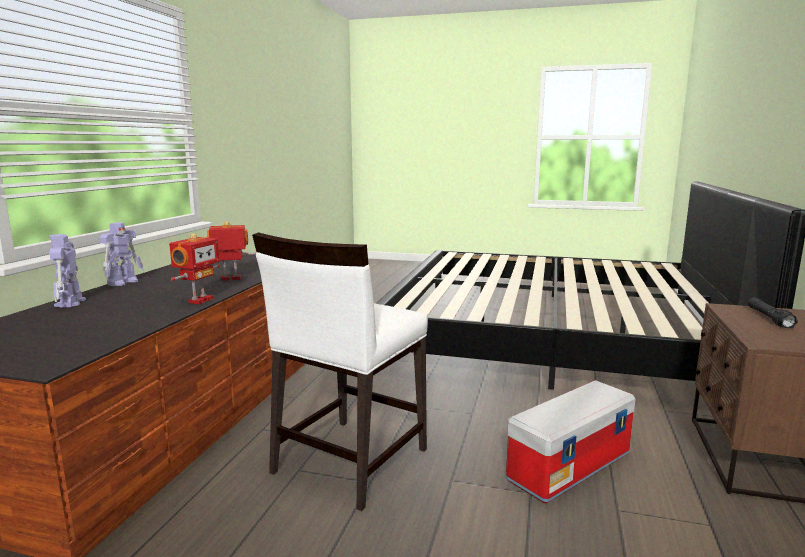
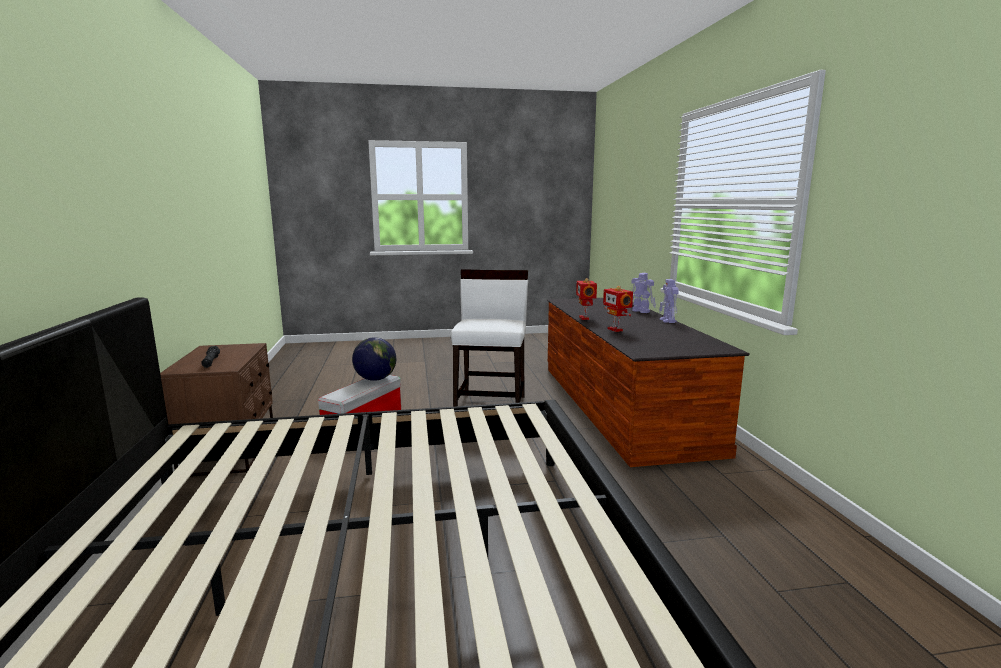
camera: 155 degrees right, 0 degrees up
toy robot [207,221,257,281] -> toy robot turned 105 degrees clockwise [603,286,633,332]
none -> globe [352,337,396,381]

